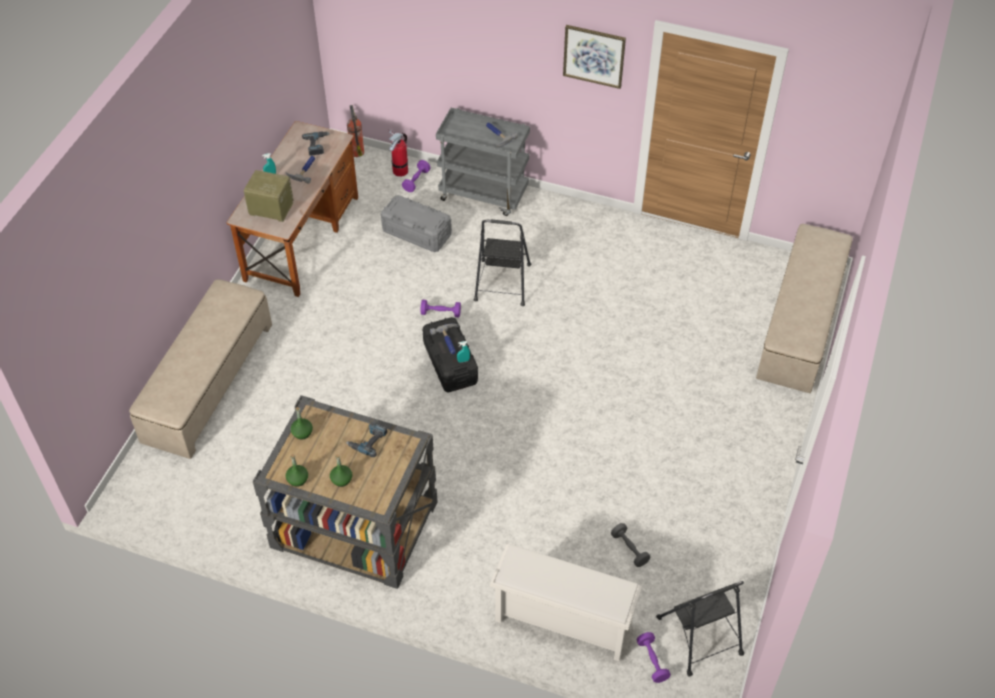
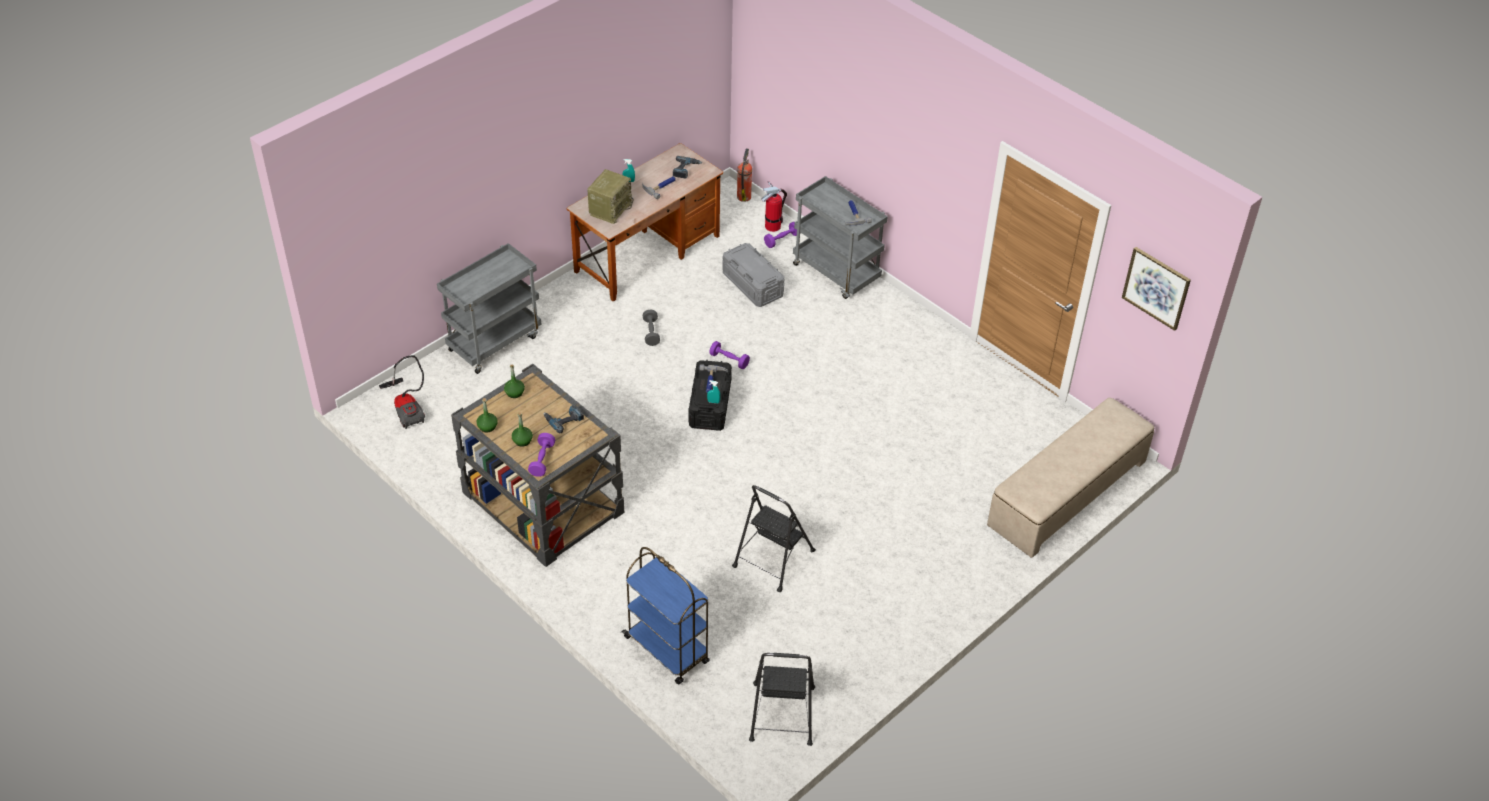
camera: 25 degrees right, 5 degrees down
beige bench [129,279,272,459] -> grey cart [437,243,541,374]
radio [243,170,294,222] -> radio turned 75 degrees clockwise [587,169,634,224]
black step ladder [474,220,532,306] -> black step ladder moved to [732,485,816,592]
white shoe rack [490,544,642,661] -> blue cart [622,547,710,684]
picture [563,25,626,89] -> picture moved to [1122,247,1191,331]
grey dumbbell [611,523,650,567] -> grey dumbbell moved to [643,310,660,346]
purple dumbbell [637,632,671,683] -> purple dumbbell moved to [528,433,555,477]
none -> vacuum cleaner [379,355,425,429]

